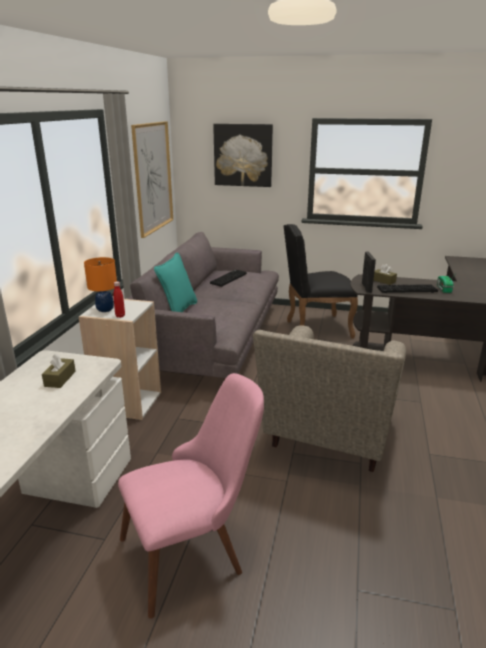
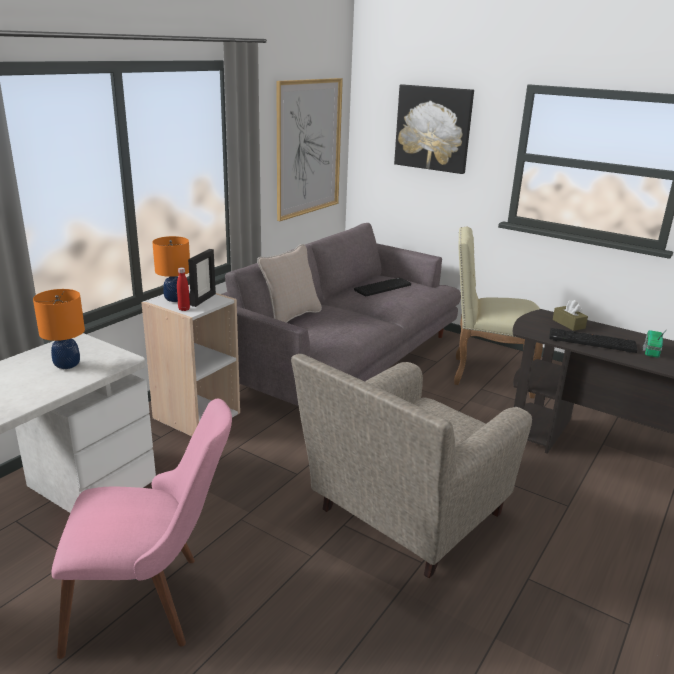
camera: 20 degrees right, 0 degrees up
brown tissue box [42,354,76,388] -> orange table lamp [33,289,85,369]
turquoise pillow [154,252,197,312] -> beige pillow [257,244,322,323]
black chair [284,224,358,339] -> beige chair [454,226,543,398]
picture frame [362,252,376,293] -> picture frame moved to [188,249,216,307]

